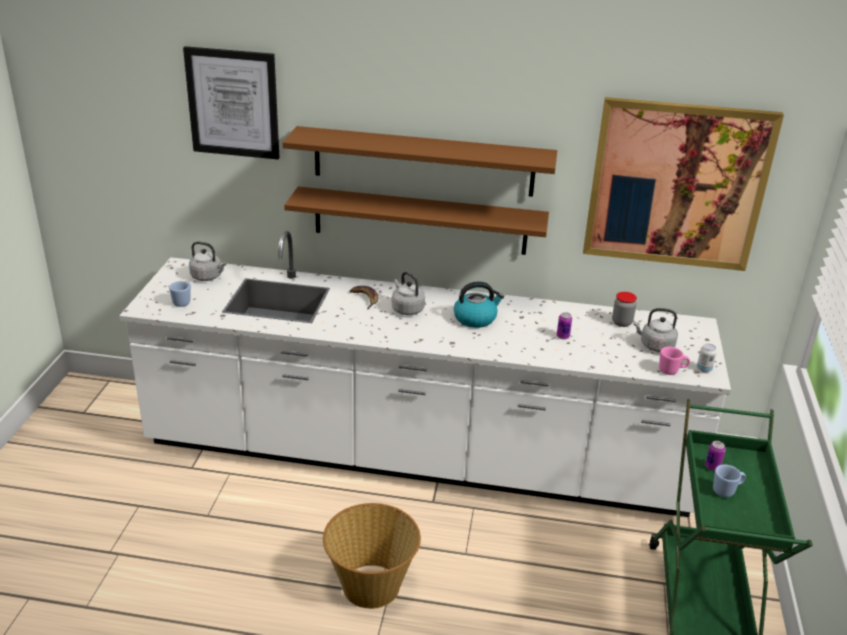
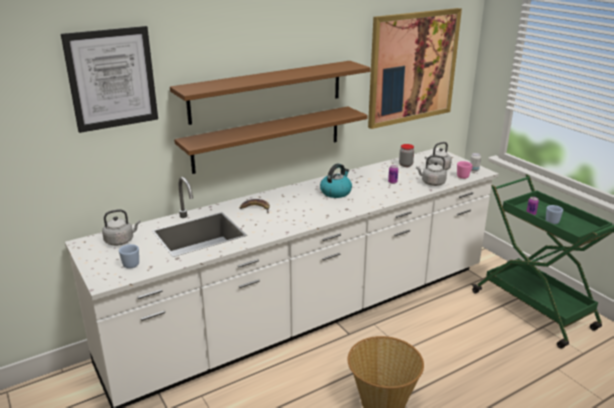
camera: 40 degrees left, 5 degrees down
grey kettle [392,272,425,315] -> grey kettle moved to [416,155,447,186]

